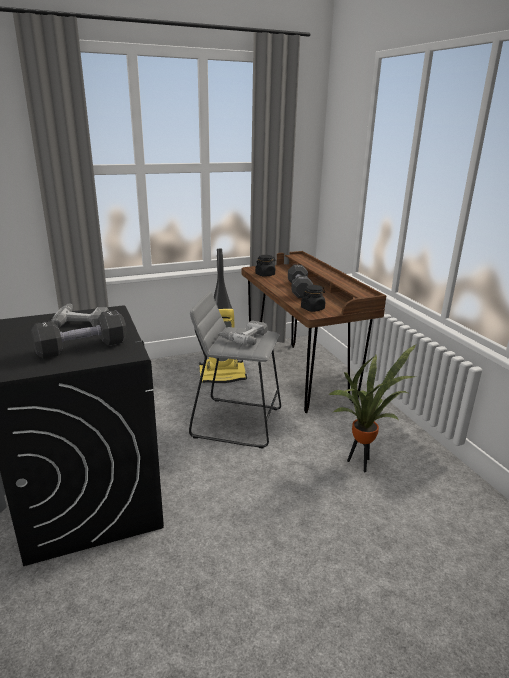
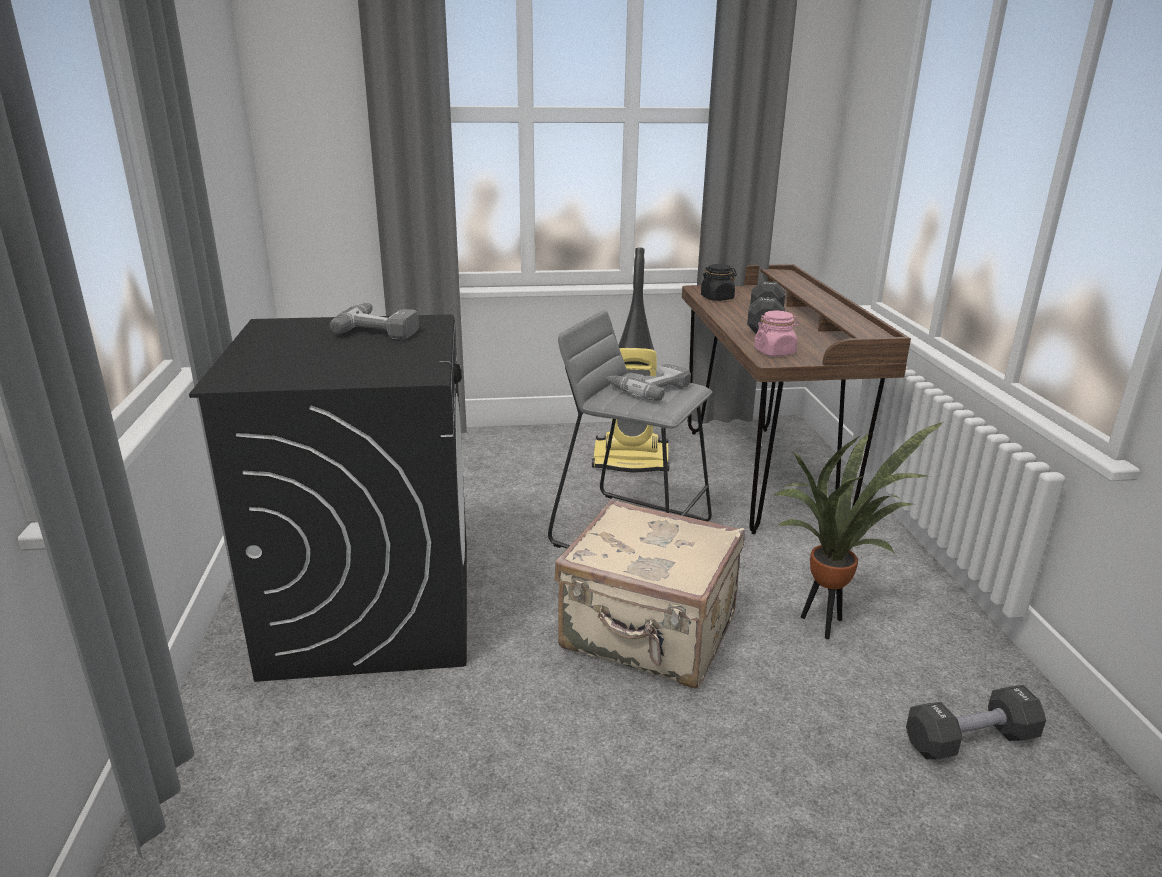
camera: 15 degrees right, 0 degrees up
black dumbbell [31,310,127,359] -> black dumbbell moved to [906,685,1046,759]
black jar [301,285,325,312] -> pink jar [754,311,799,356]
none -> beige suitcase [555,499,745,689]

